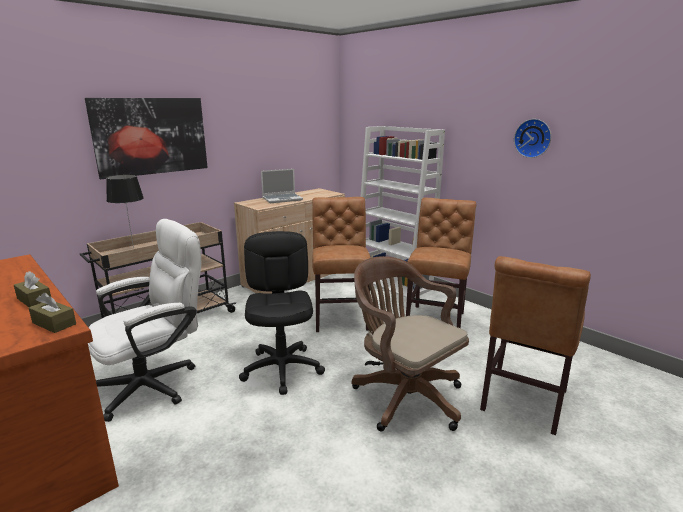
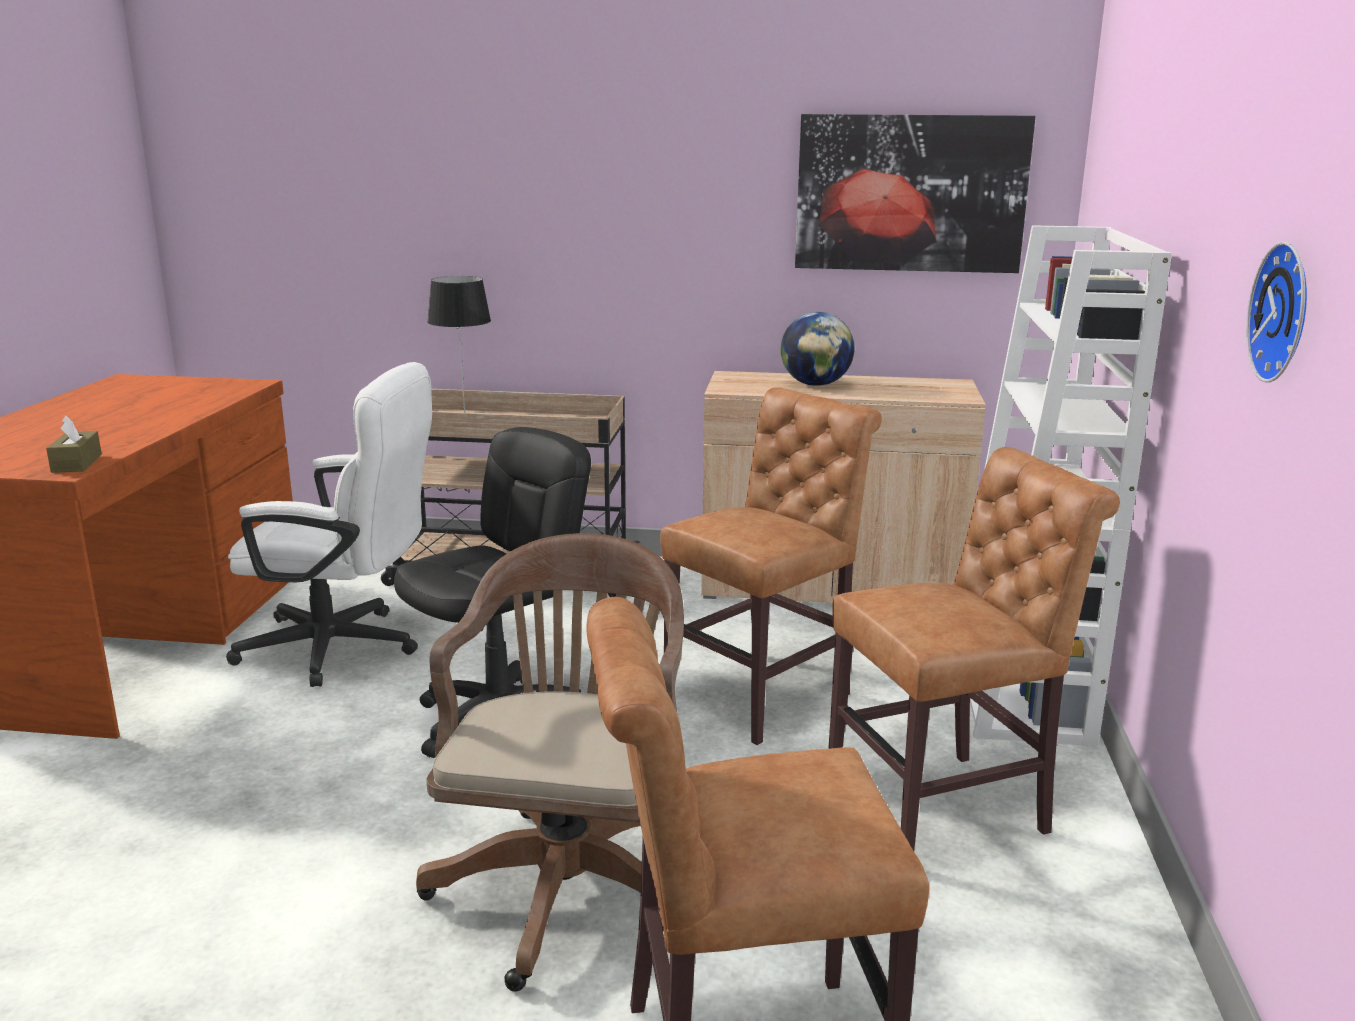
camera: 50 degrees right, 0 degrees up
brown tissue box [14,271,51,307] -> none
picture [85,98,208,179] -> picture moved to [795,114,1035,273]
laptop [261,169,303,203] -> globe [781,312,855,386]

